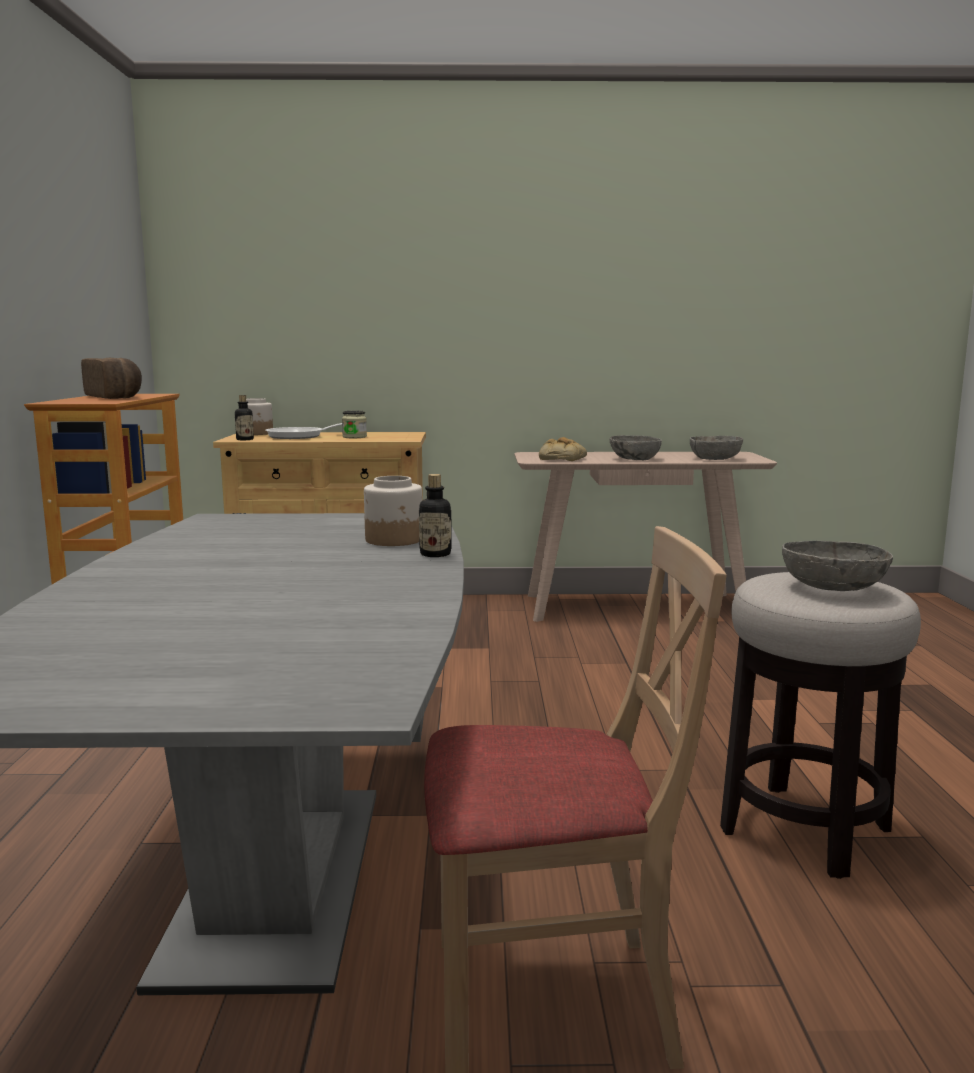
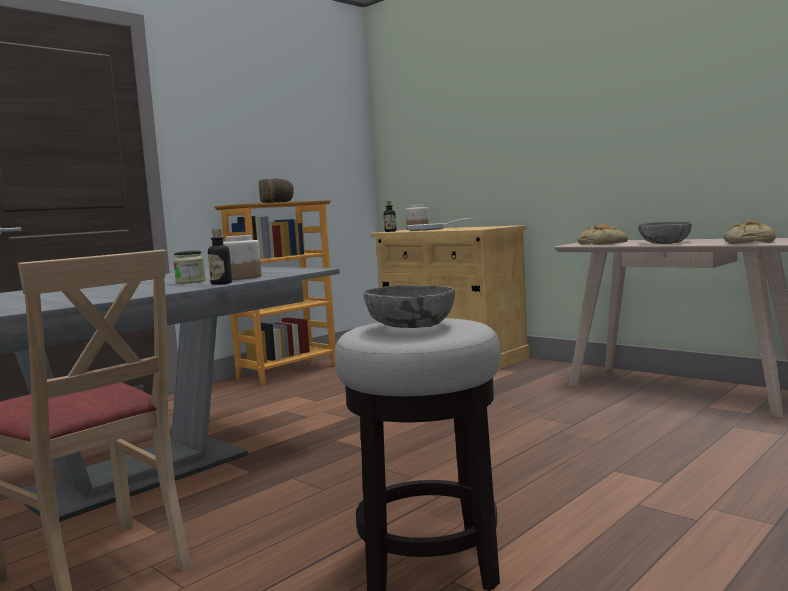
camera: 45 degrees right, 5 degrees down
jar [342,411,367,438] -> jar moved to [173,250,205,284]
grey bowl [690,436,743,460] -> bread [724,220,776,244]

